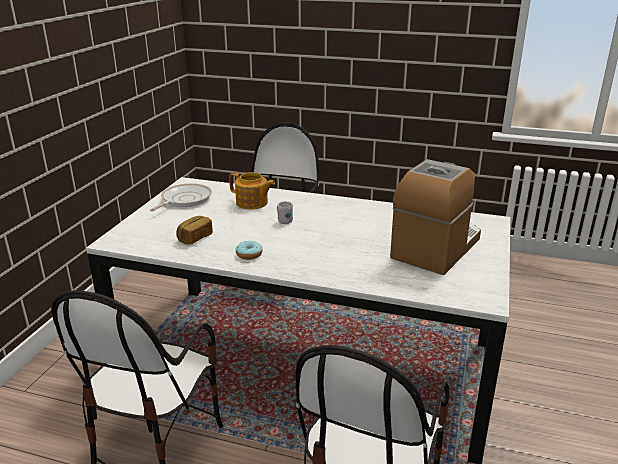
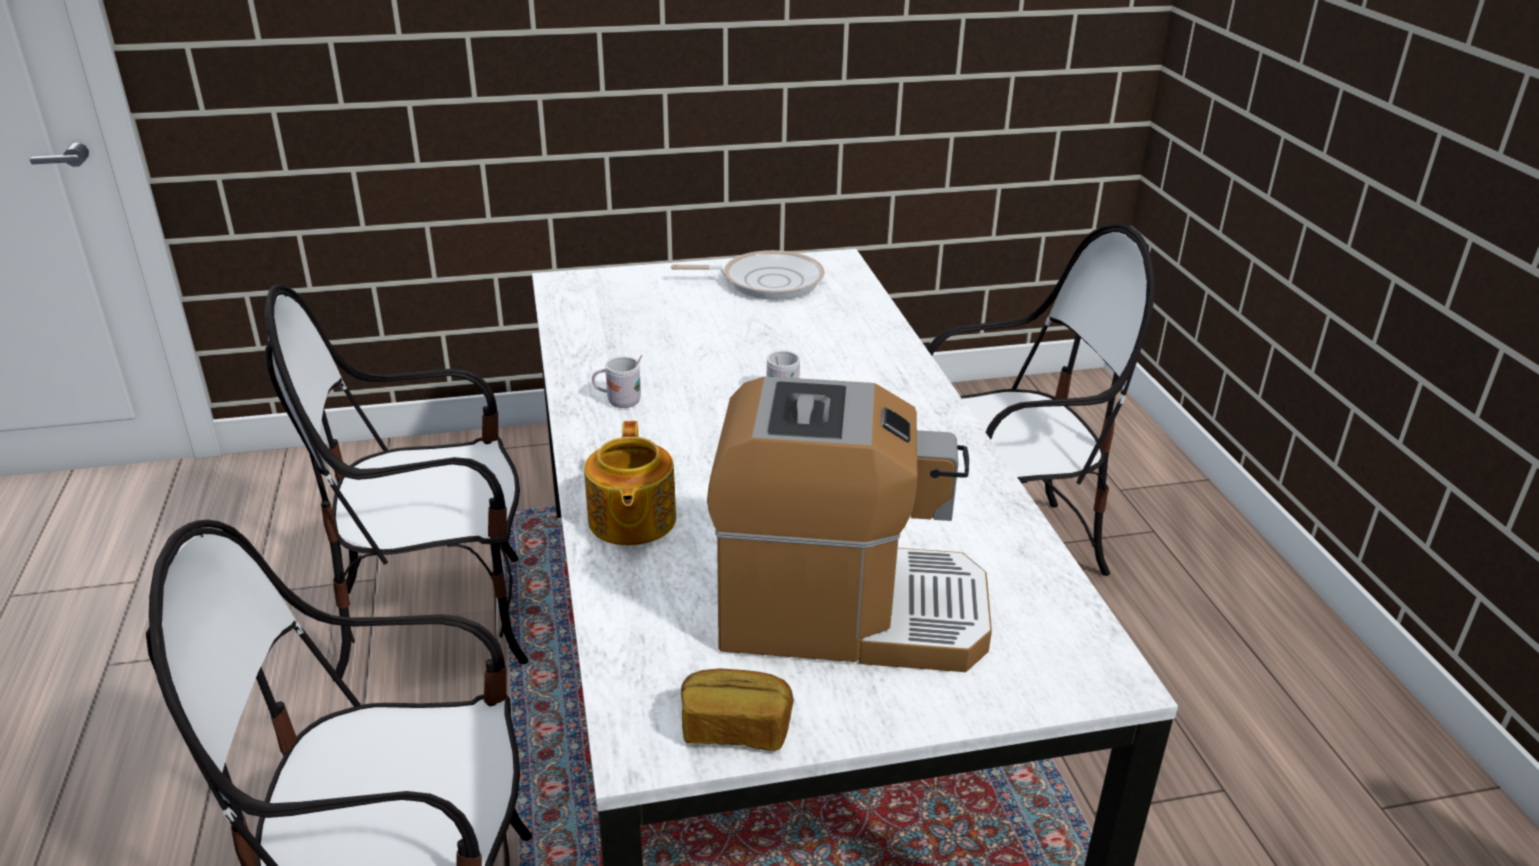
camera: 60 degrees right, 5 degrees up
bread [176,216,213,245] -> bread moved to [681,668,794,751]
teapot [229,172,275,210] -> teapot moved to [584,421,676,545]
donut [236,241,263,260] -> white mug [592,355,643,408]

